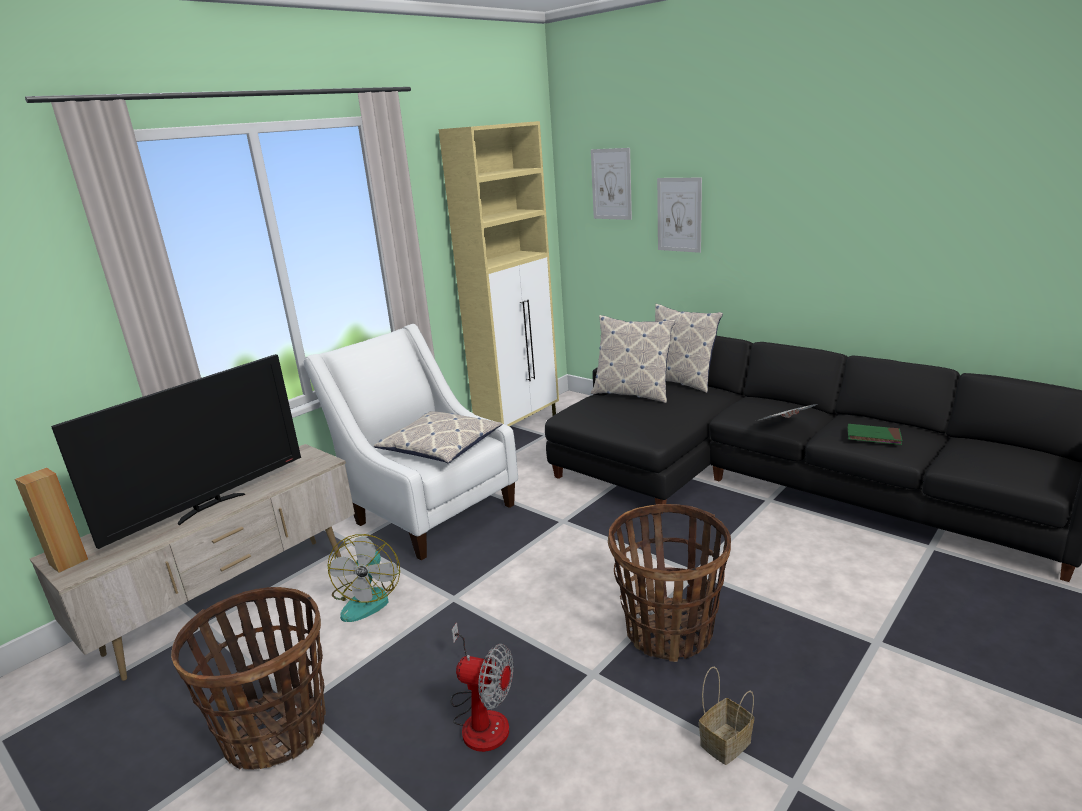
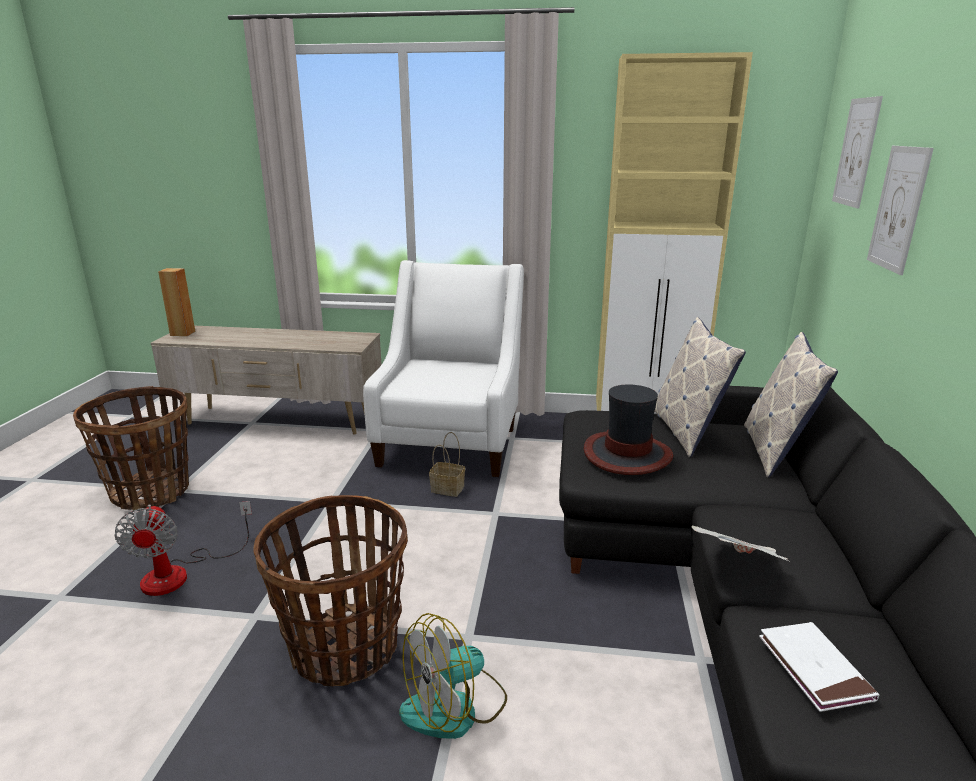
camera: 55 degrees right, 0 degrees up
television [51,354,301,549] -> none
fan [328,534,400,622] -> fan moved to [399,613,507,739]
pillow [374,411,502,463] -> none
basket [699,666,754,765] -> basket moved to [429,432,465,497]
green book [848,424,903,445] -> white book [759,622,879,712]
none -> hat [584,384,673,475]

